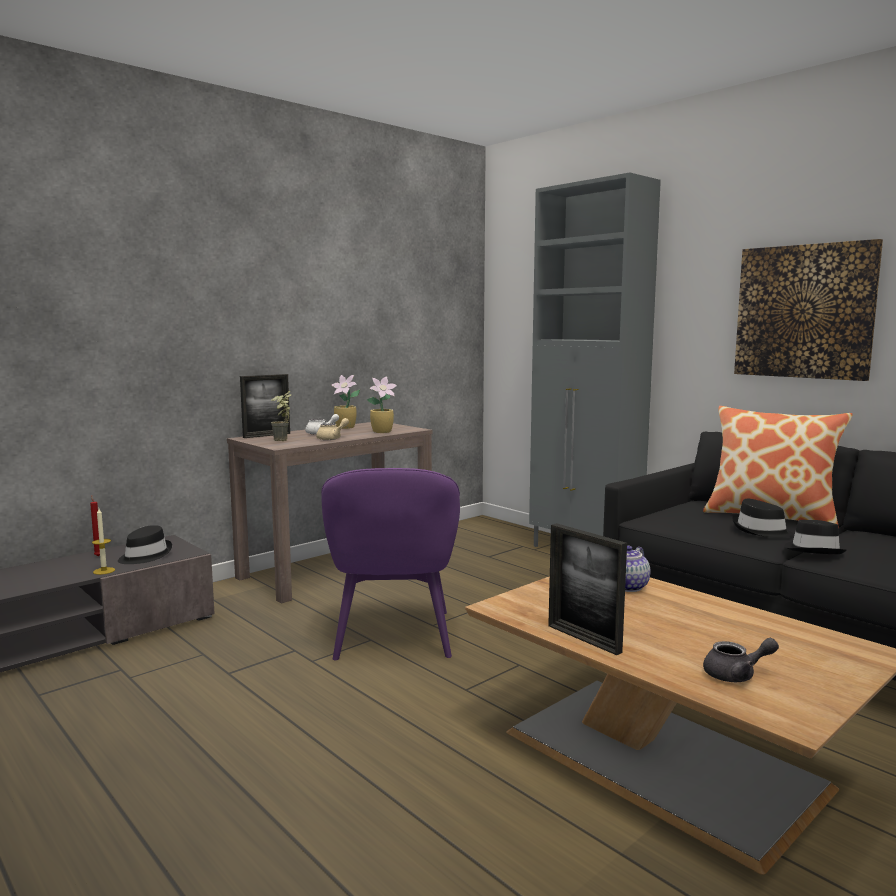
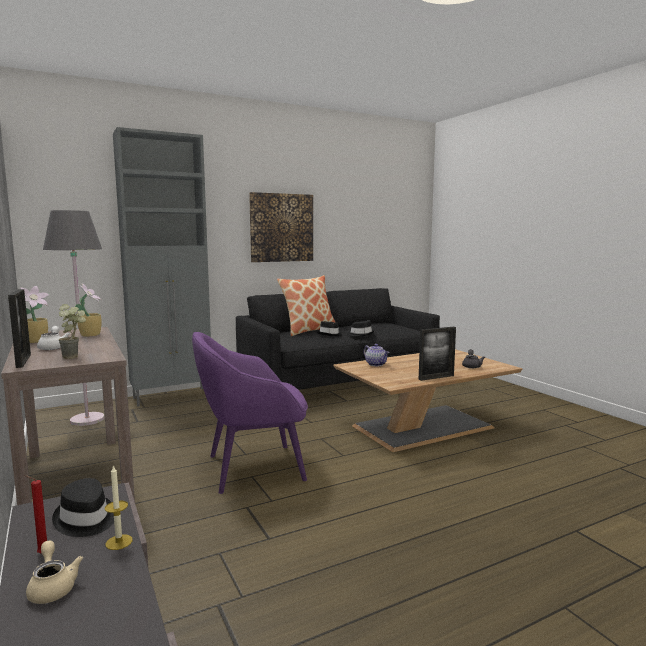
camera: 75 degrees left, 0 degrees up
beige teapot [316,418,349,440] -> beige teapot moved to [26,540,83,604]
purple armchair [321,468,460,660] -> purple armchair turned 150 degrees clockwise [192,332,308,494]
none -> grey floor lamp [43,210,104,426]

